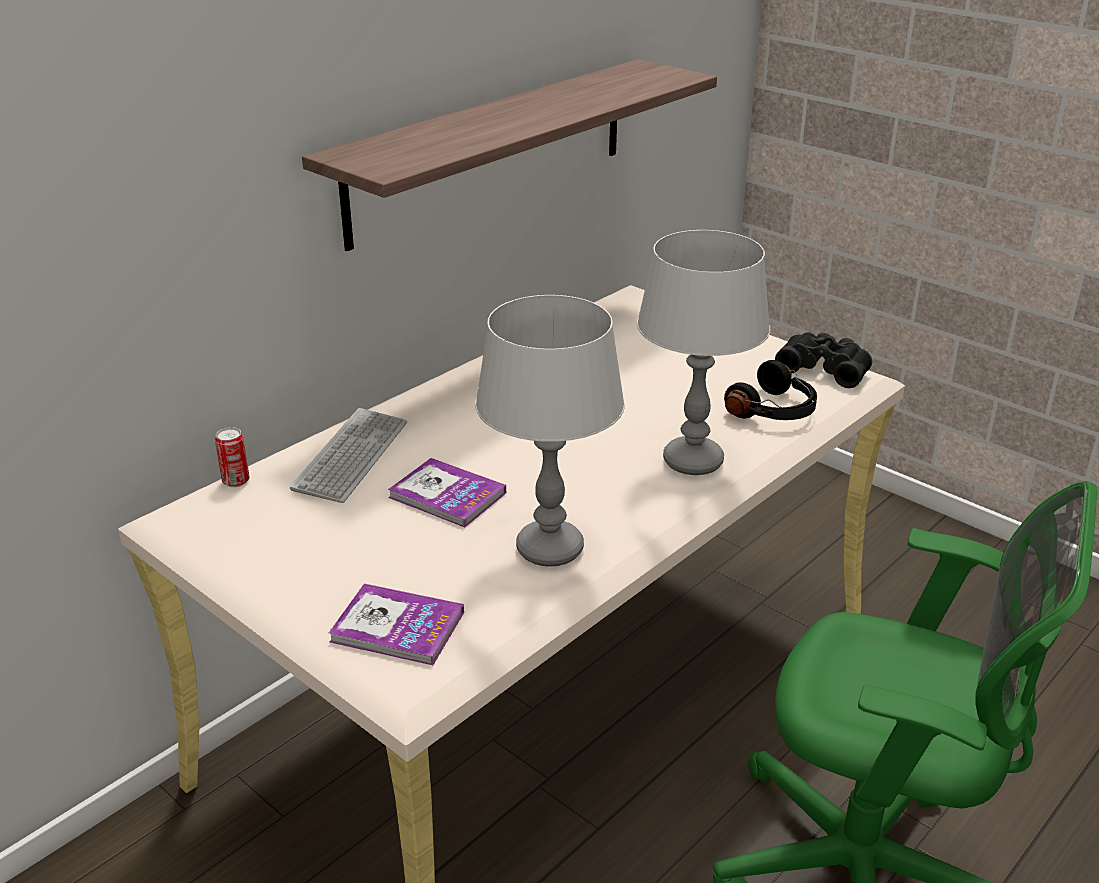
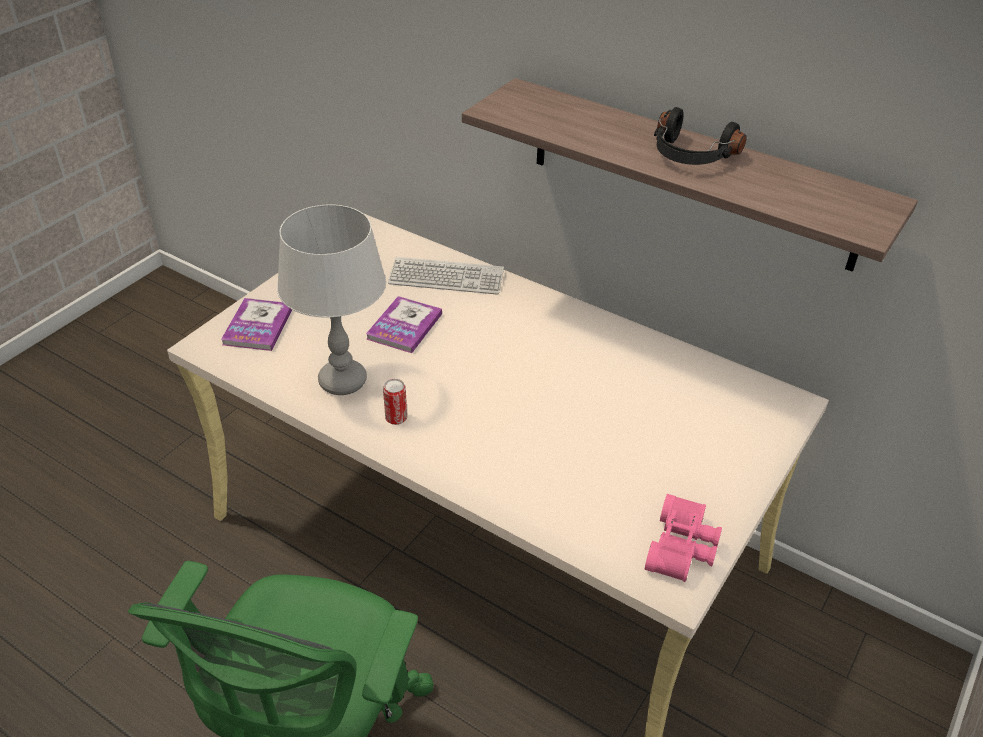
camera: 80 degrees right, 10 degrees up
can [215,427,250,487] -> can moved to [383,379,407,425]
grey table lamp [637,230,770,475] -> none
black headphones [724,360,817,420] -> black headphones moved to [654,107,747,165]
black binoculars [775,332,872,388] -> pink binoculars [645,494,722,582]

